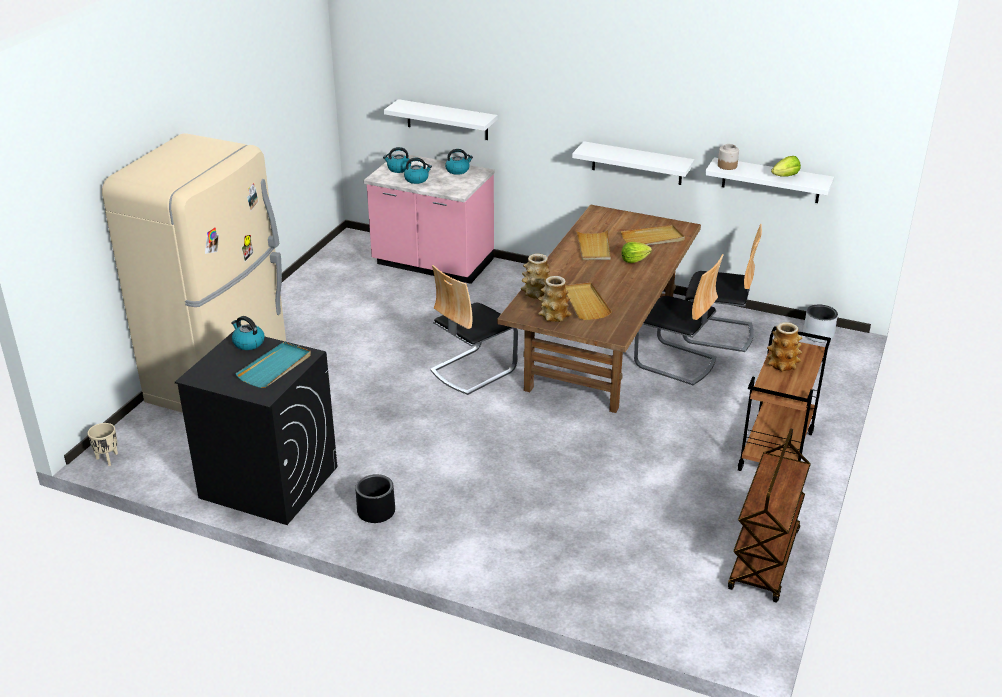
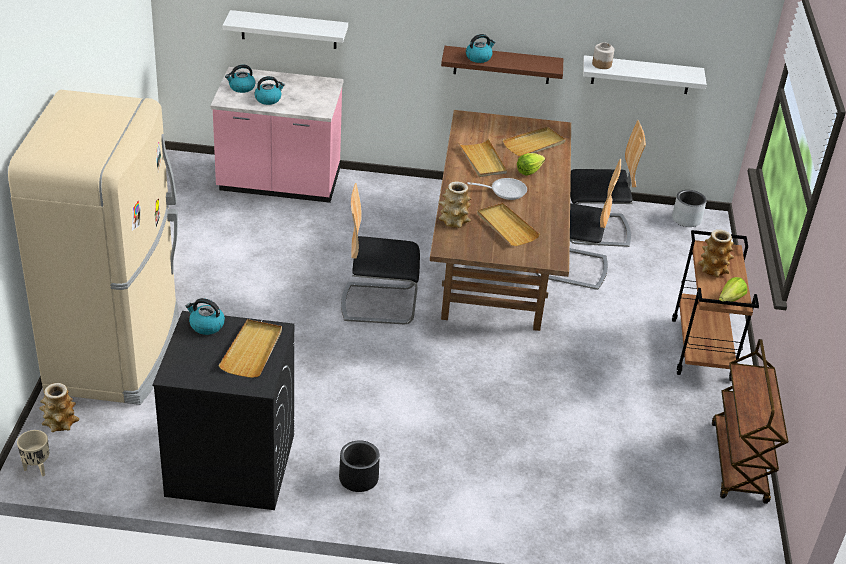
camera: 20 degrees left, 5 degrees up
turquoise tray [235,342,311,388] -> beige tray [218,319,282,378]
chair [430,265,518,395] -> chair turned 60 degrees clockwise [341,183,420,324]
kettle [445,149,473,175] -> kettle moved to [466,34,496,63]
vase [538,276,571,322] -> vase moved to [39,383,79,432]
white shelf [572,141,694,185] -> brown shelf [441,46,563,84]
lettuce [771,156,801,176] -> lettuce moved to [719,277,747,302]
none -> frying pan [468,178,527,200]

